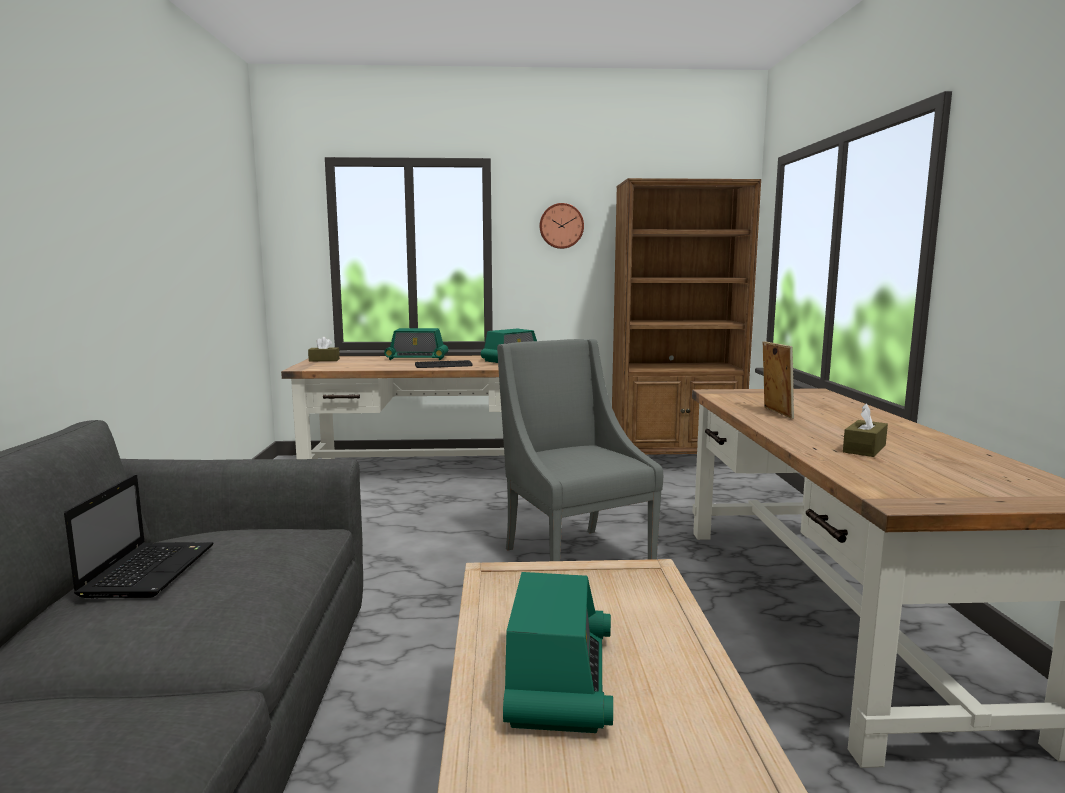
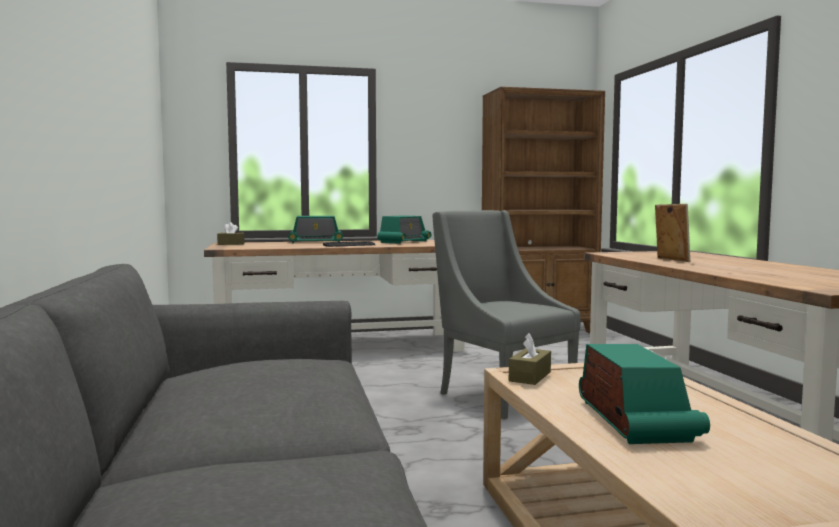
camera: 10 degrees left, 5 degrees down
laptop [64,475,213,598] -> none
wall clock [540,203,584,249] -> none
brown tissue box [843,404,888,457] -> brown tissue box moved to [509,333,551,385]

